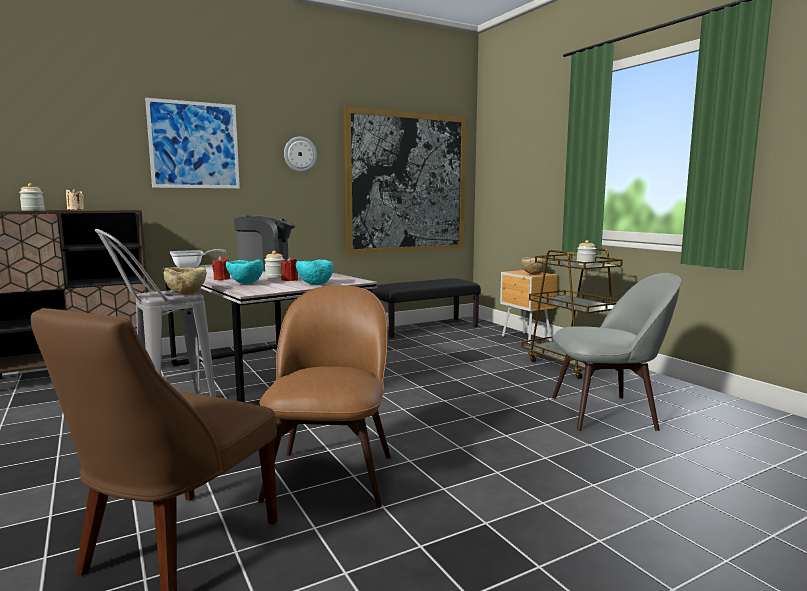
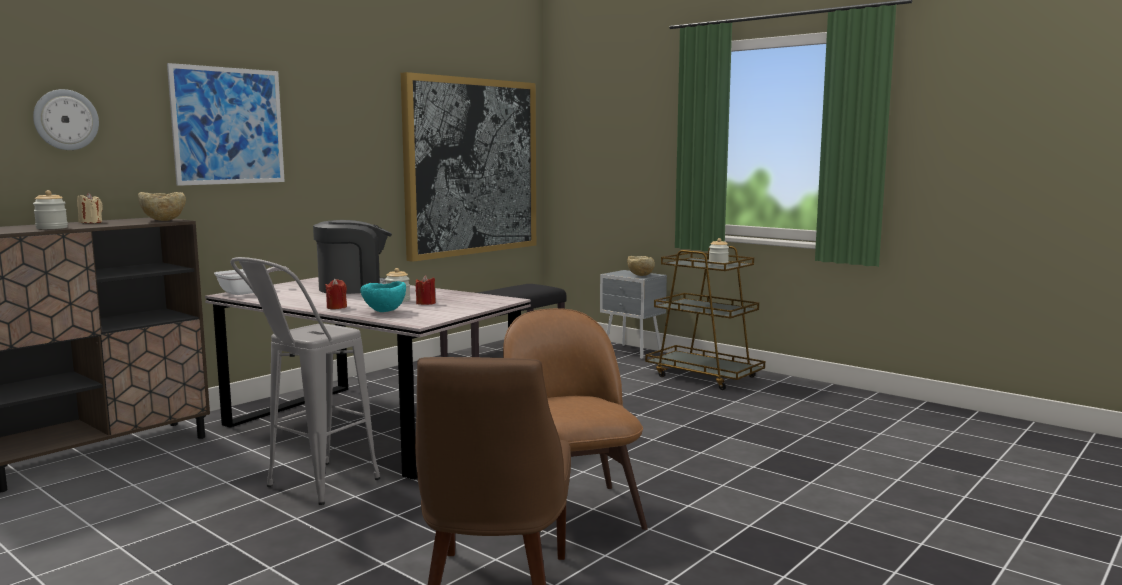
camera: 20 degrees left, 0 degrees up
beige bowl [164,267,207,295] -> beige bowl moved to [138,192,186,221]
wall clock [284,137,317,172] -> wall clock moved to [33,89,99,150]
turquoise bowl [296,259,333,285] -> none
brown nightstand [500,270,558,344] -> grey nightstand [600,270,667,359]
grey chair [552,273,682,431] -> none

